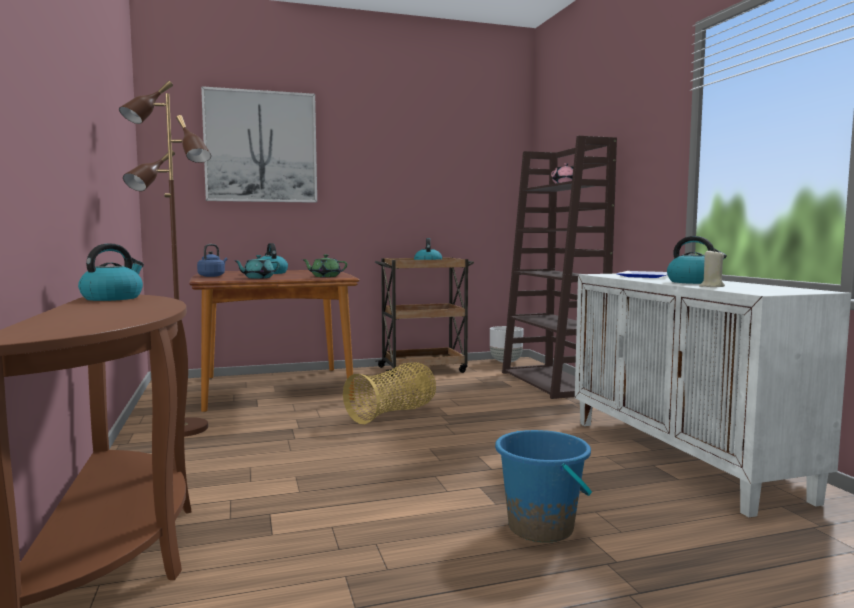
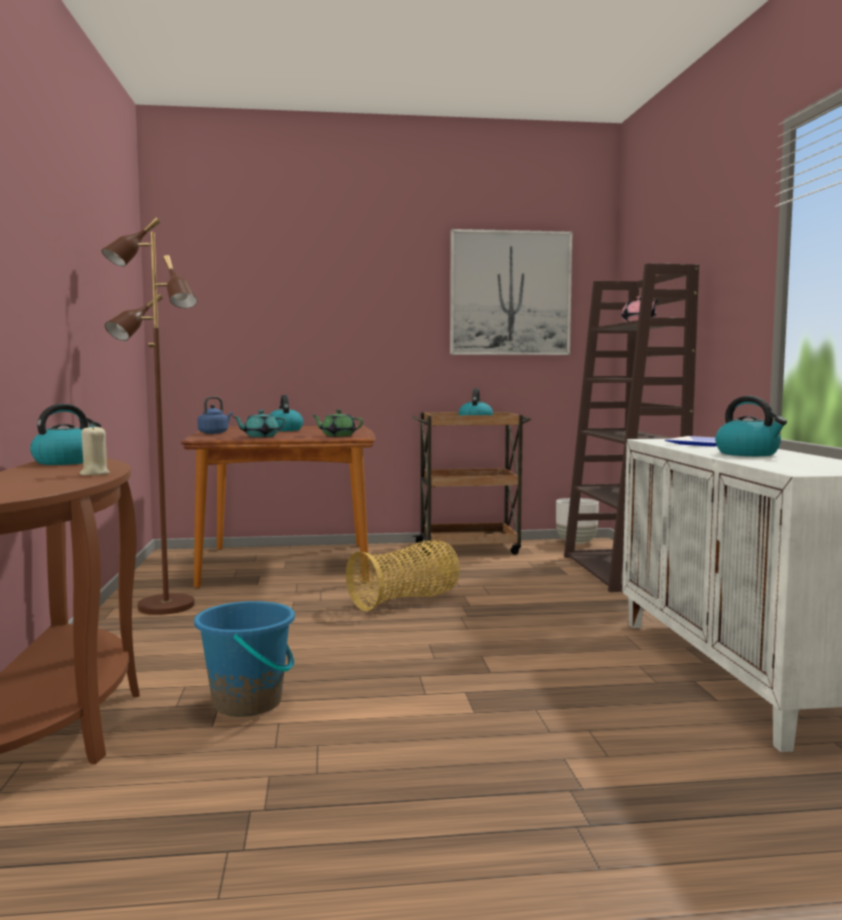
camera: 10 degrees right, 0 degrees up
picture [201,86,317,203] -> picture moved to [450,229,572,355]
blue bucket [495,430,592,542] -> blue bucket moved to [194,601,295,717]
beige candle [699,250,725,287] -> beige candle moved to [80,425,110,475]

